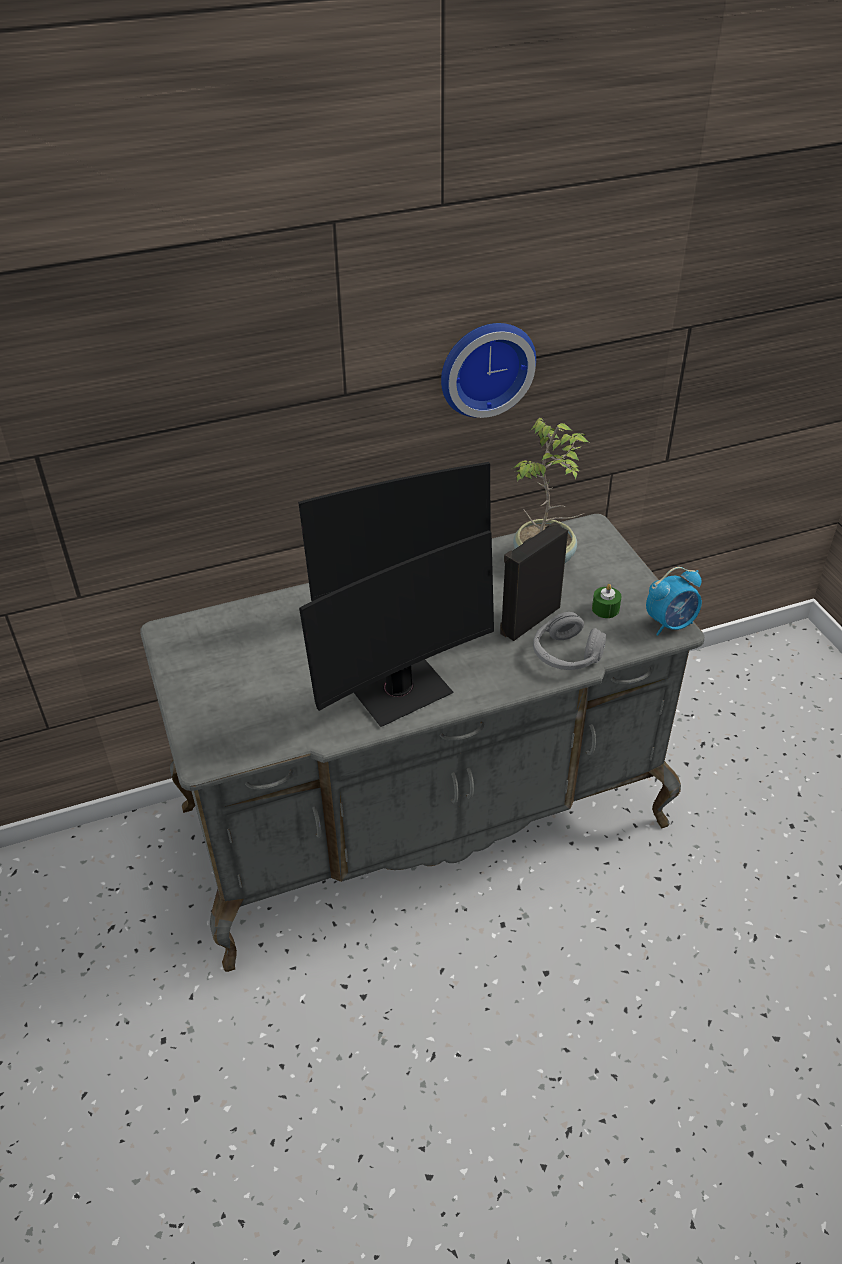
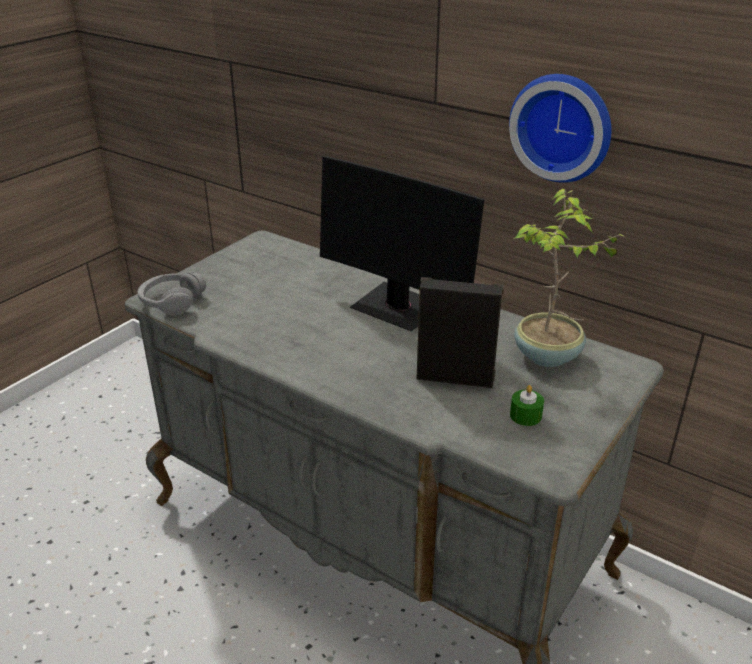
camera: 55 degrees right, 10 degrees down
monitor [299,530,494,727] -> none
grey headphones [533,612,606,670] -> grey headphones moved to [138,272,206,315]
alarm clock [646,567,702,636] -> none

